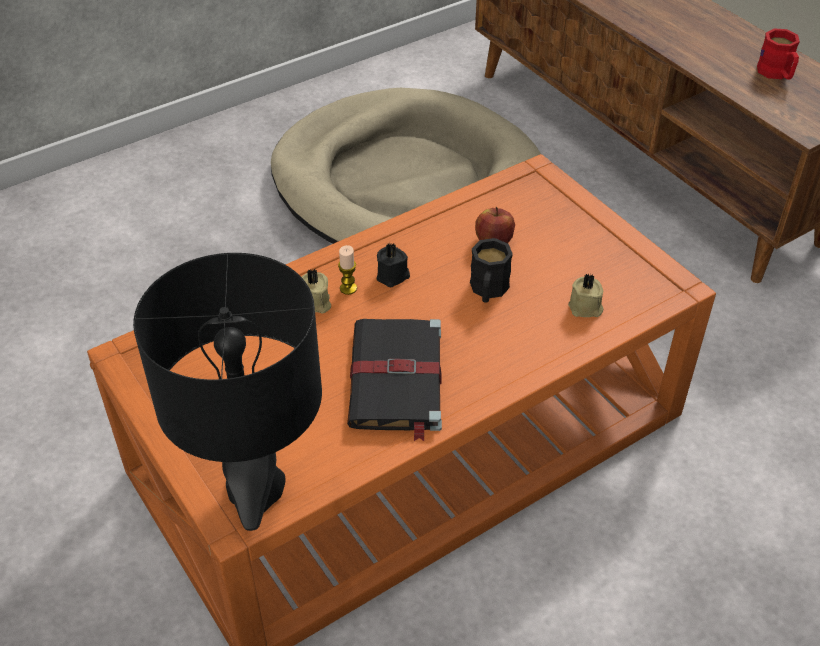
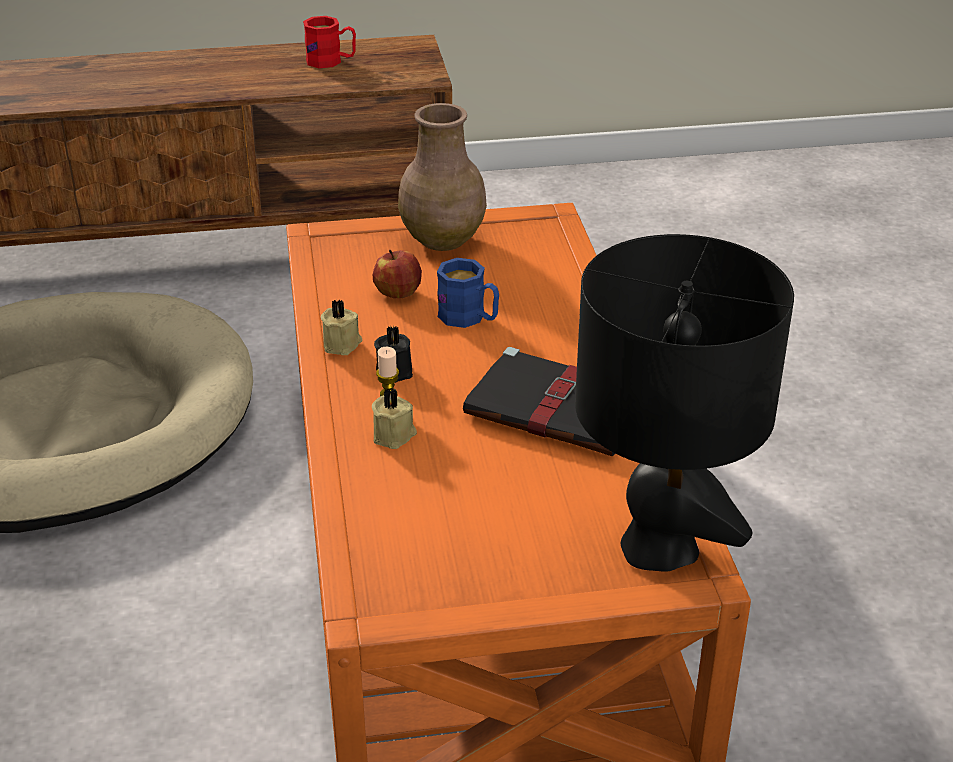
camera: 65 degrees left, 10 degrees down
black mug [470,238,513,303] -> blue mug [437,258,499,328]
beige candle [568,274,604,317] -> beige candle moved to [321,299,363,355]
none -> brown vase [398,103,487,251]

